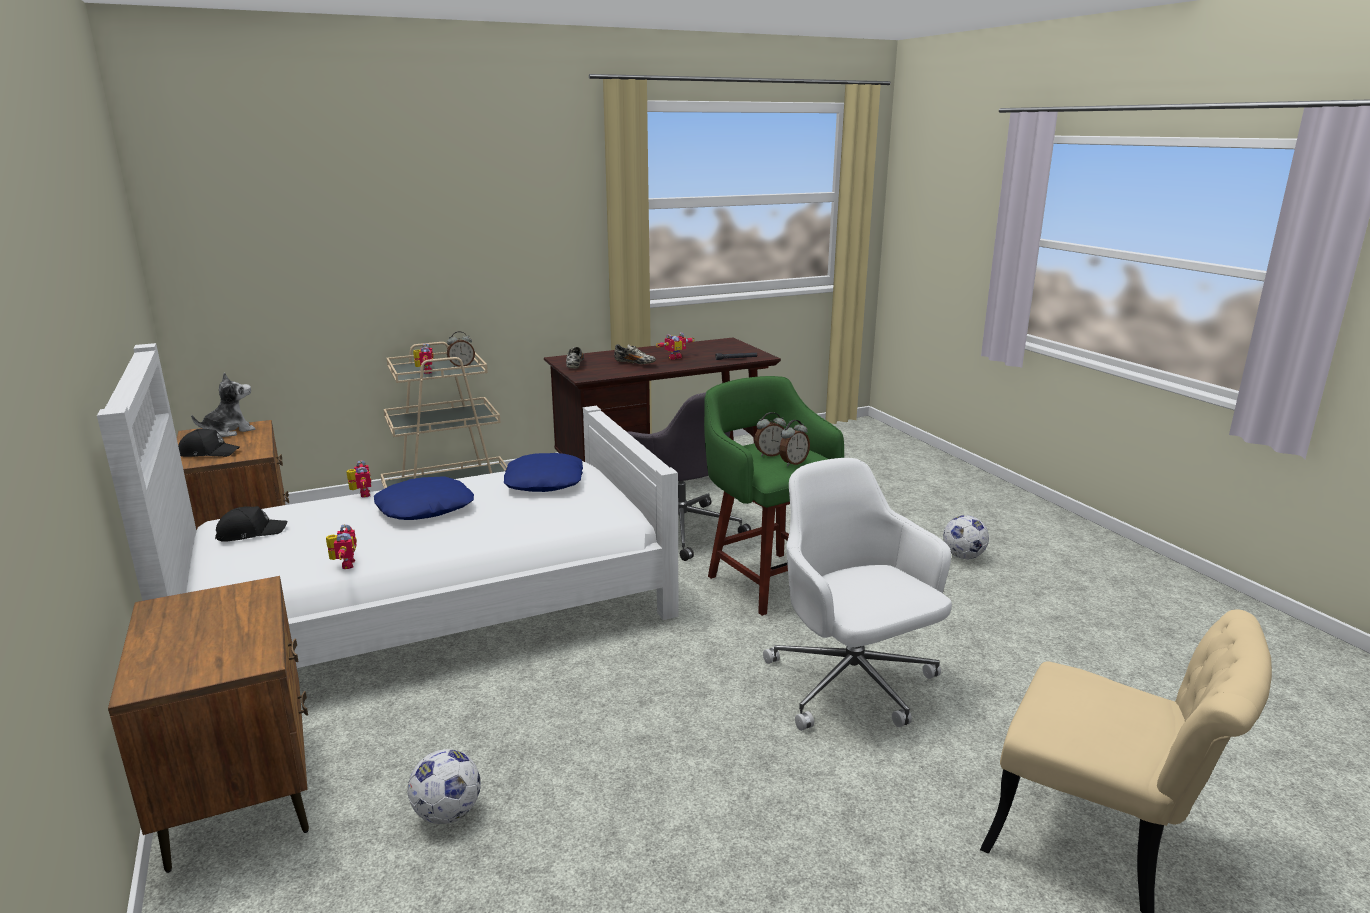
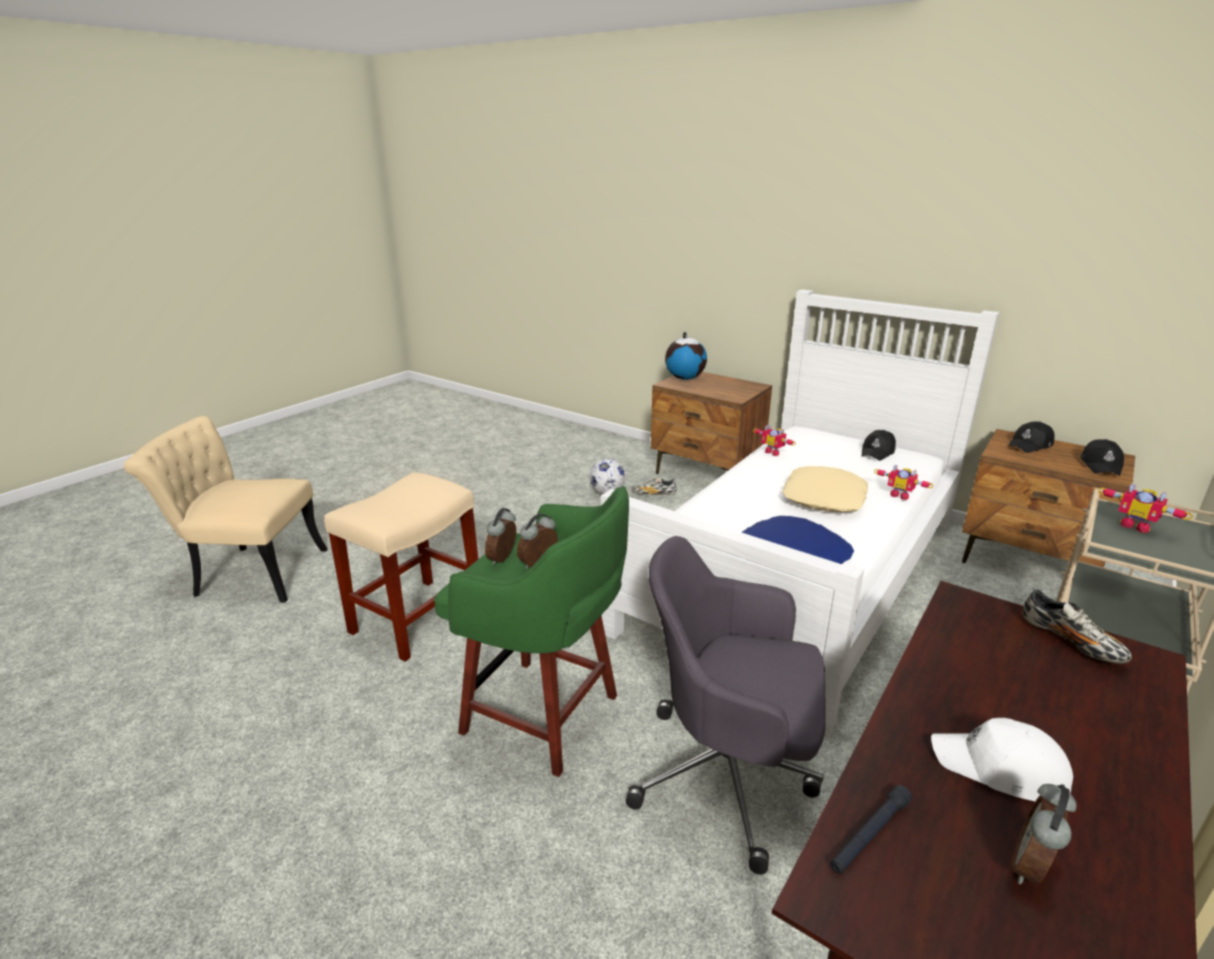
camera: 150 degrees right, 5 degrees up
plush toy [191,372,255,437] -> black cap [1081,439,1124,476]
blue pillow [374,476,474,520] -> beige pillow [782,466,868,512]
alarm clock [447,331,475,367] -> alarm clock moved to [1011,784,1077,885]
shoe [614,344,656,364] -> shoe moved to [632,476,677,495]
toy robot [656,332,694,360] -> white cap [931,718,1073,801]
white office chair [763,458,952,731] -> beige stool [324,472,478,662]
football [943,515,989,559] -> none
none -> globe [665,332,707,380]

